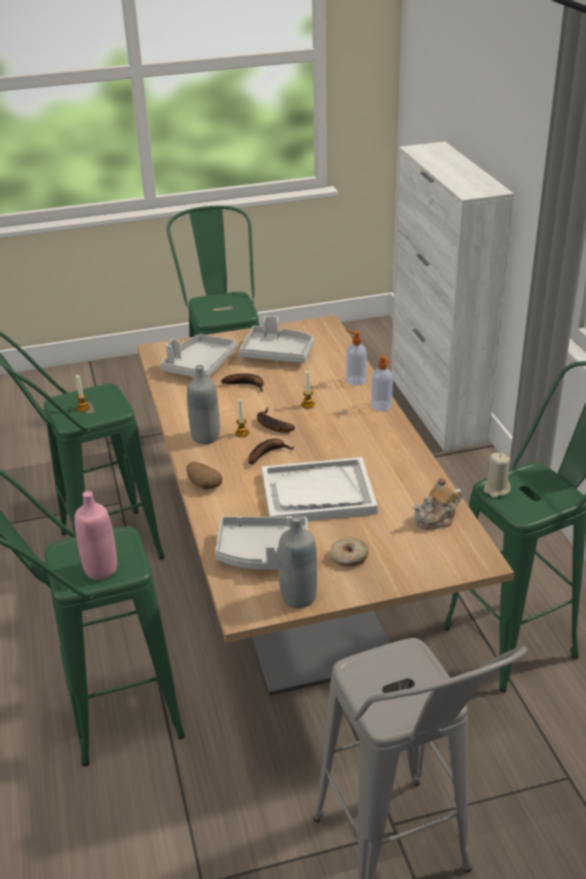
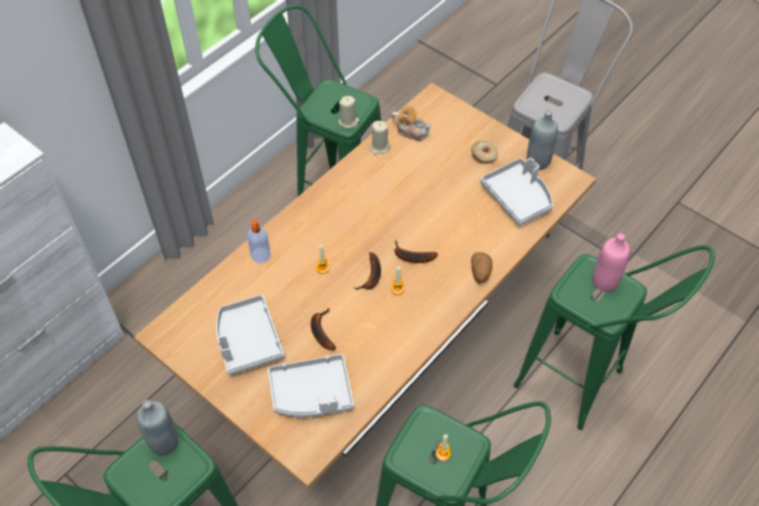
camera: 125 degrees left, 20 degrees up
grey bottle [187,365,220,444] -> grey bottle moved to [137,400,178,455]
white tray [262,457,378,521] -> none
soap dispenser [371,355,393,411] -> none
none -> beige candle [369,121,391,155]

